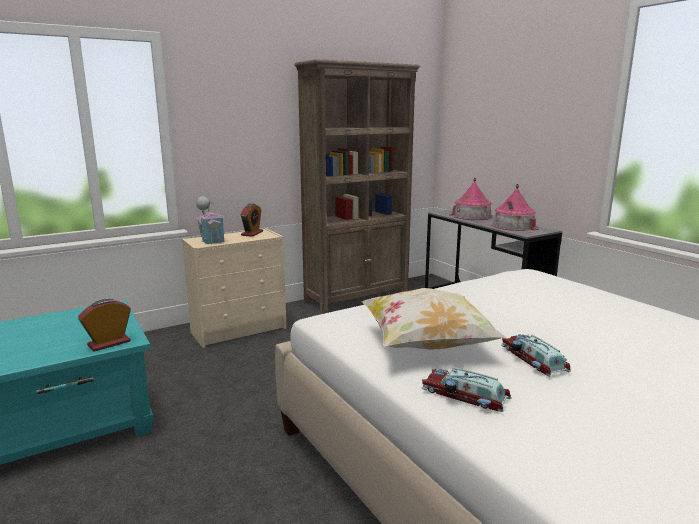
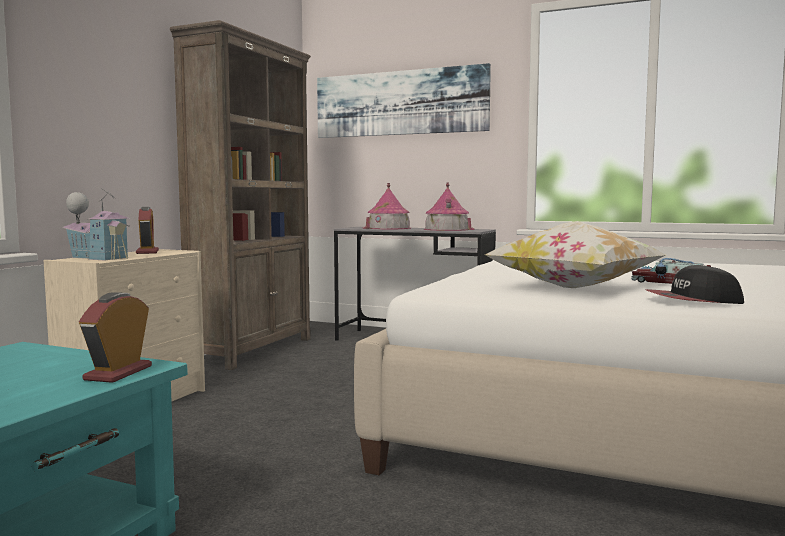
camera: 35 degrees left, 10 degrees down
toy car [421,367,512,412] -> cap [646,265,744,304]
none -> picture [317,63,491,138]

